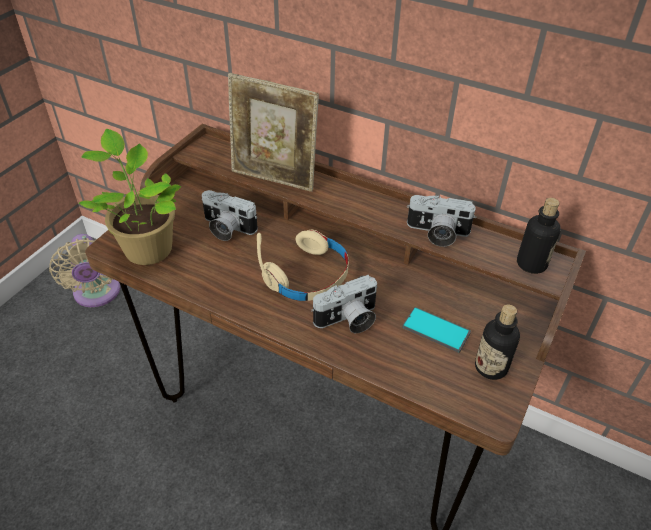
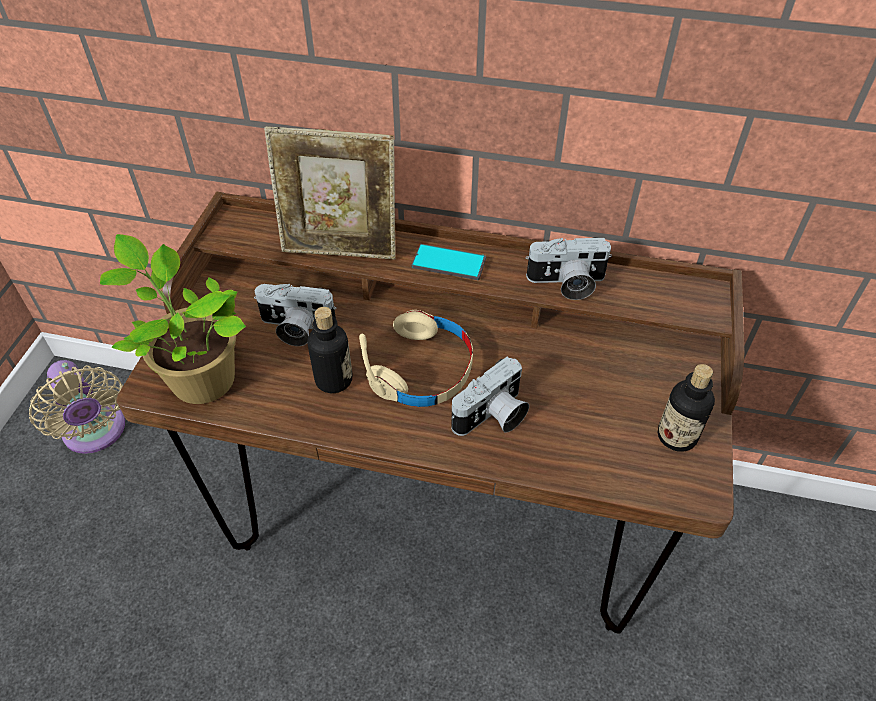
camera: 15 degrees left, 5 degrees up
phone [402,307,471,353] -> phone moved to [411,244,486,280]
bottle [517,198,561,274] -> bottle moved to [307,307,352,393]

